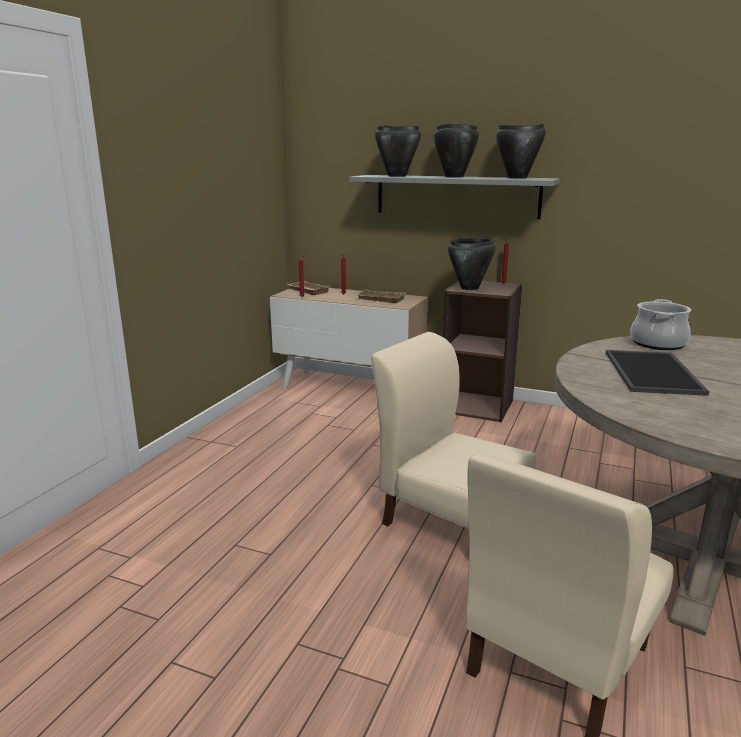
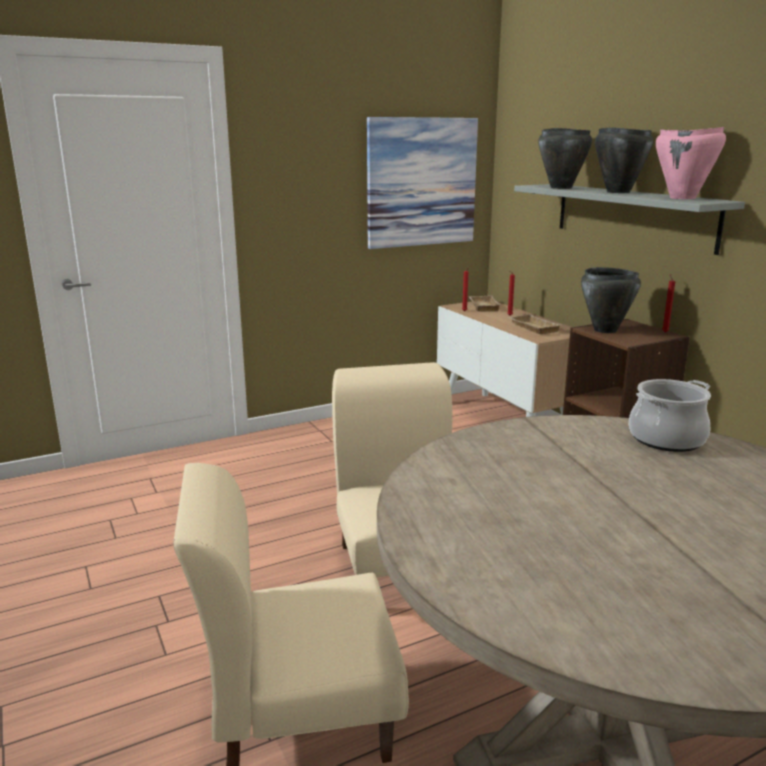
camera: 40 degrees right, 0 degrees up
black cooking pot [496,123,546,179] -> pink cooking pot [656,127,726,199]
tray [606,350,709,396] -> none
none -> picture [367,117,478,249]

